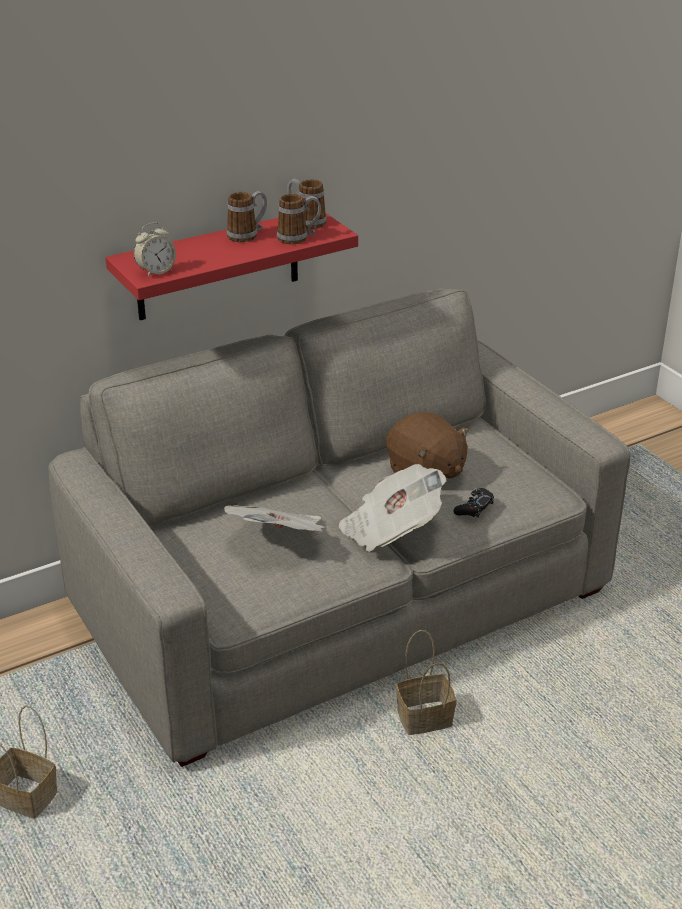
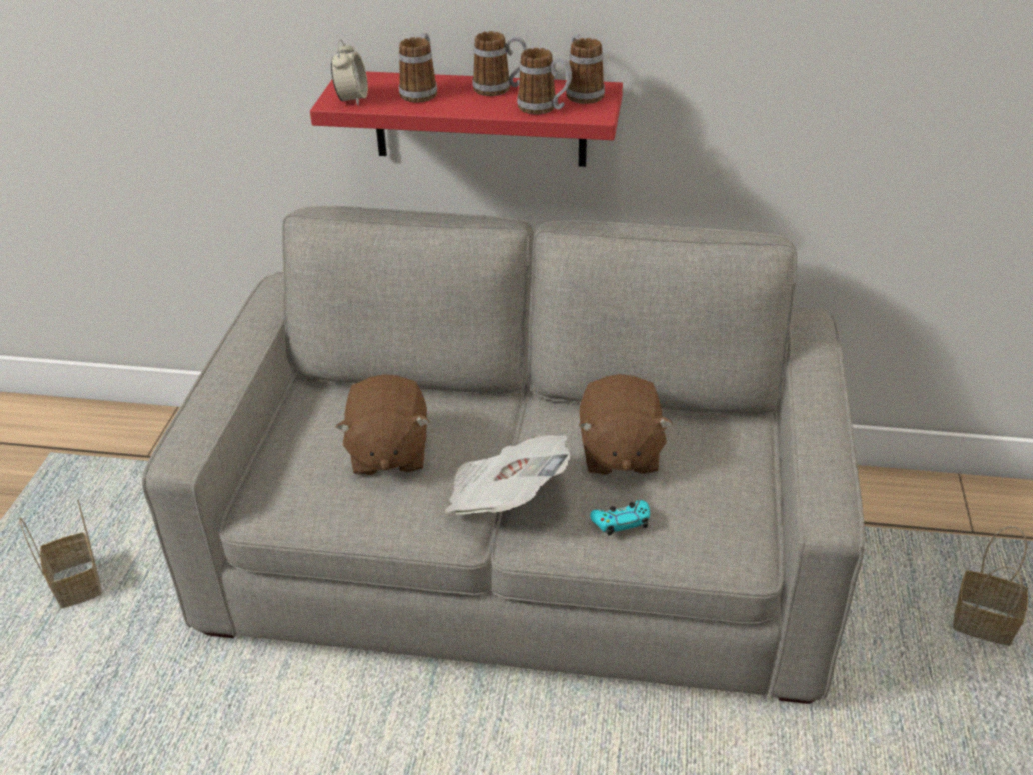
camera: 40 degrees right, 5 degrees up
alarm clock [134,223,176,277] -> alarm clock turned 90 degrees counterclockwise [331,39,368,105]
newspaper [224,505,325,532] -> brown plush toy [336,374,429,476]
basket [396,630,457,735] -> basket moved to [953,526,1028,646]
black game controller [453,488,494,518] -> turquoise game controller [590,500,650,536]
none -> mug [399,33,437,102]

